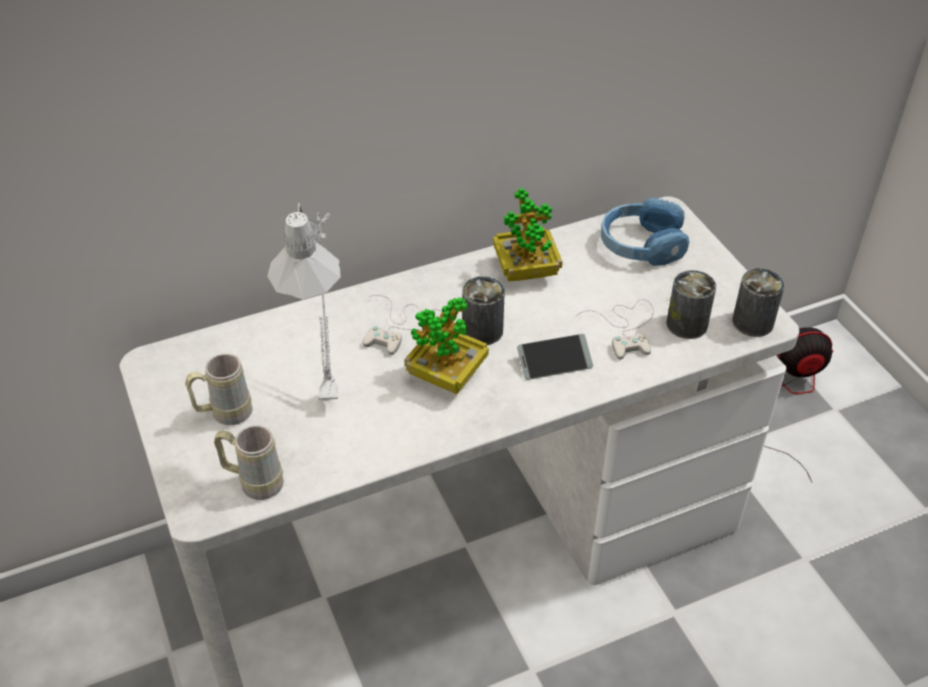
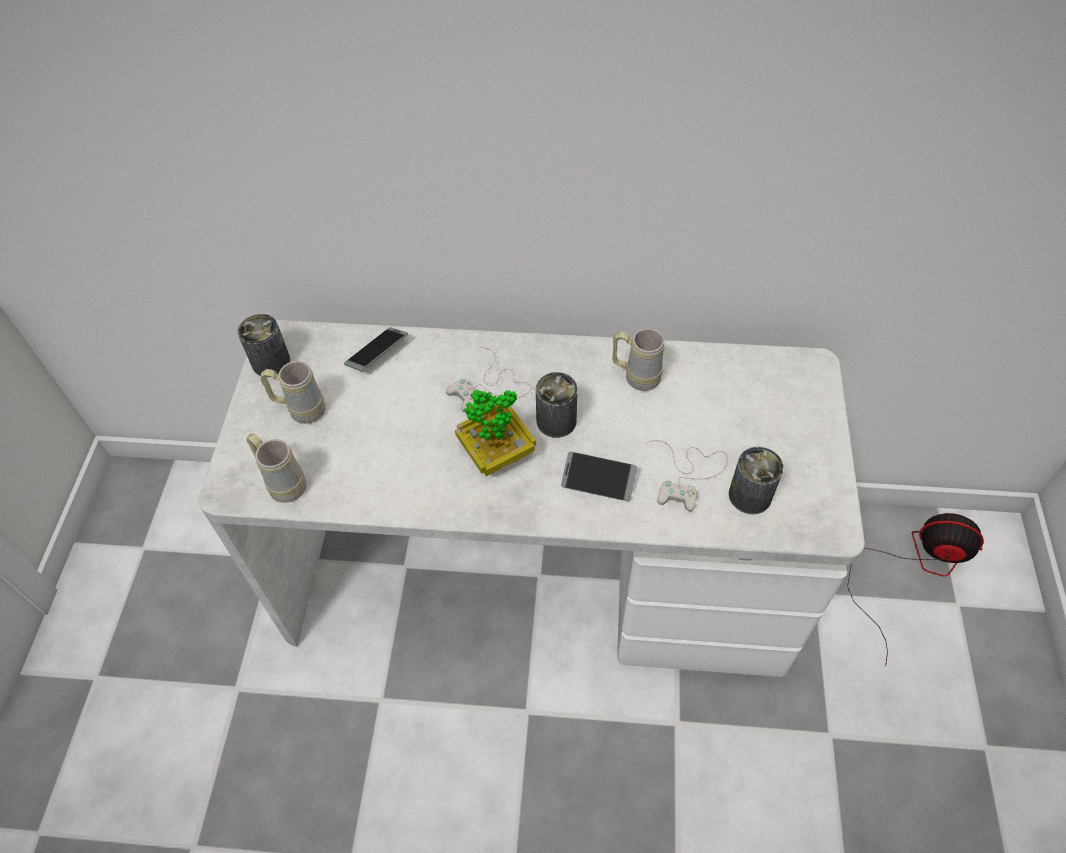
camera: 30 degrees right, 10 degrees up
grey table lamp [267,203,341,400] -> none
potted plant [493,188,563,281] -> beige mug [613,328,665,391]
blue headphones [601,198,689,266] -> none
can [732,268,785,337] -> can moved to [237,314,290,376]
none -> phone [344,327,408,371]

